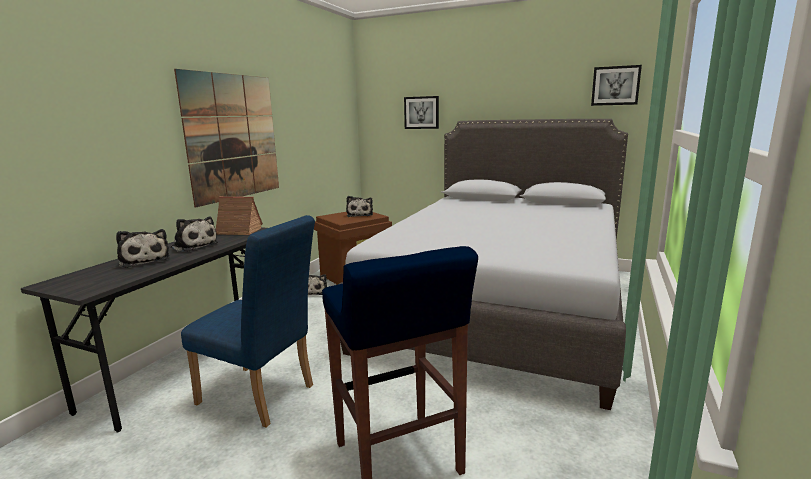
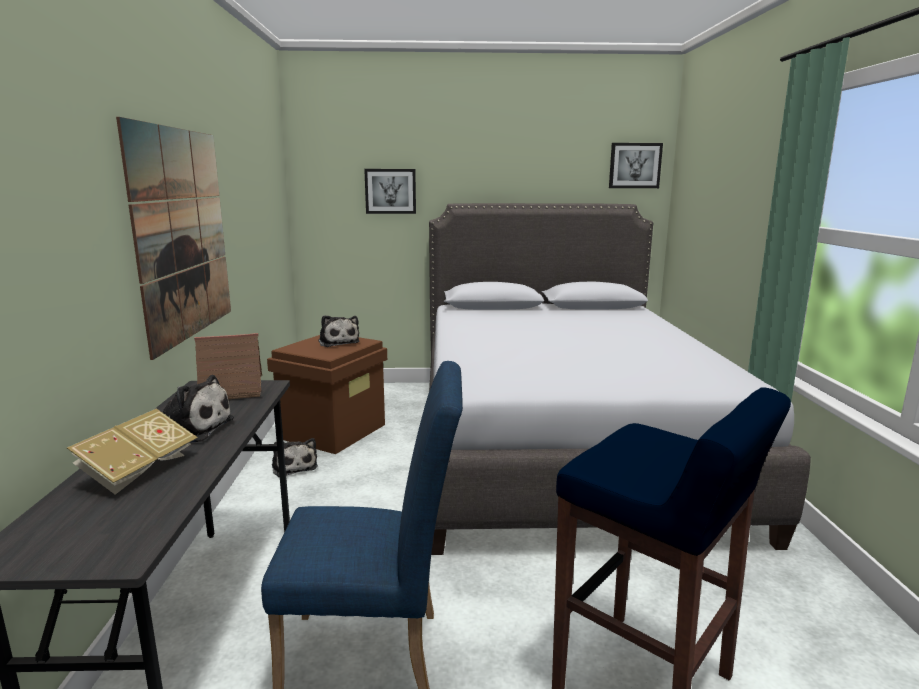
camera: 25 degrees left, 0 degrees up
plush toy [116,229,170,268] -> book [67,408,198,495]

